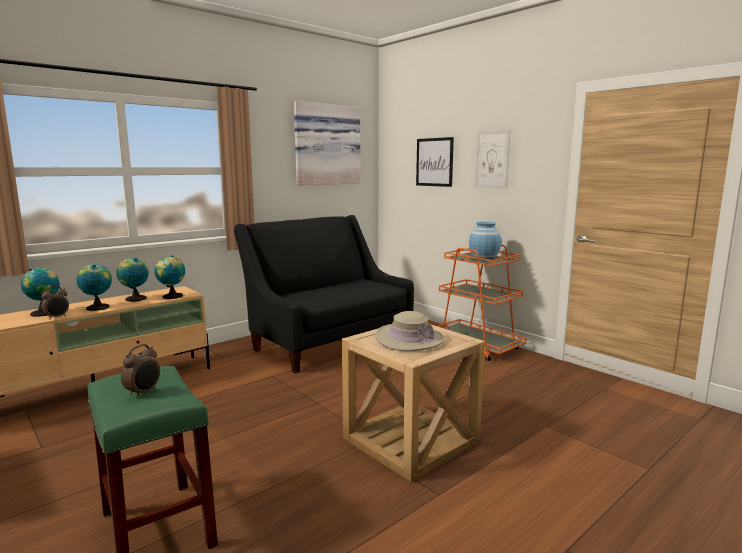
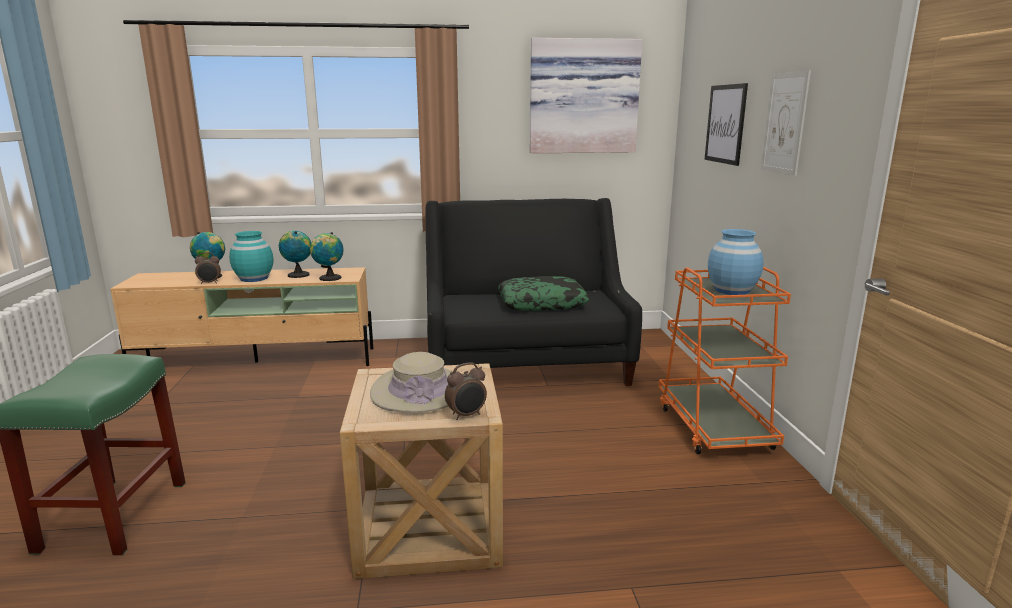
camera: 35 degrees right, 5 degrees up
globe [76,264,112,311] -> turquoise vase [229,231,273,282]
alarm clock [121,344,160,398] -> alarm clock moved to [445,362,487,420]
none -> pillow [498,276,589,311]

